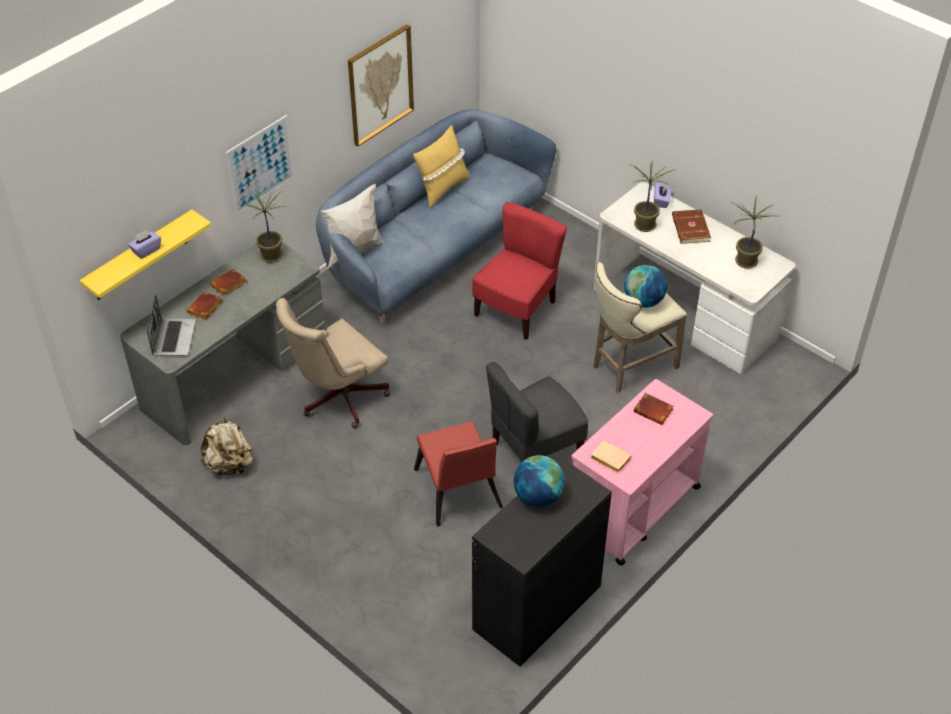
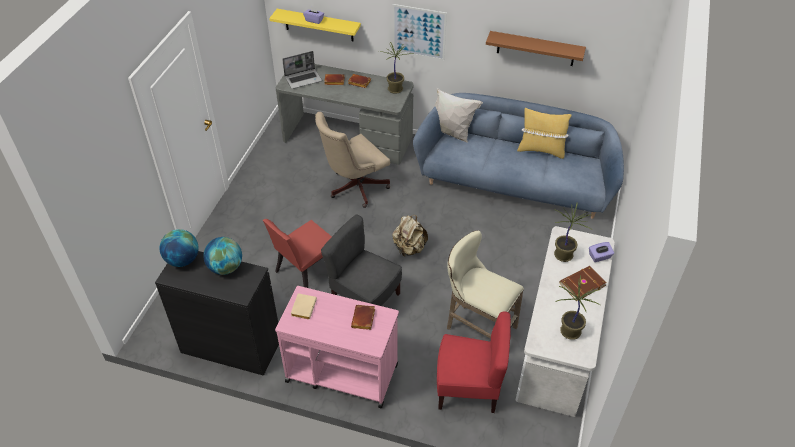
camera: 65 degrees right, 0 degrees up
beige backpack [200,416,253,476] -> beige backpack moved to [392,215,428,256]
beige office chair [276,298,390,428] -> beige office chair turned 60 degrees counterclockwise [315,112,390,208]
picture [348,24,414,147] -> brown shelf [486,31,586,66]
red chair [472,202,567,340] -> red chair moved to [437,311,511,413]
globe [624,265,667,308] -> globe moved to [160,229,199,267]

